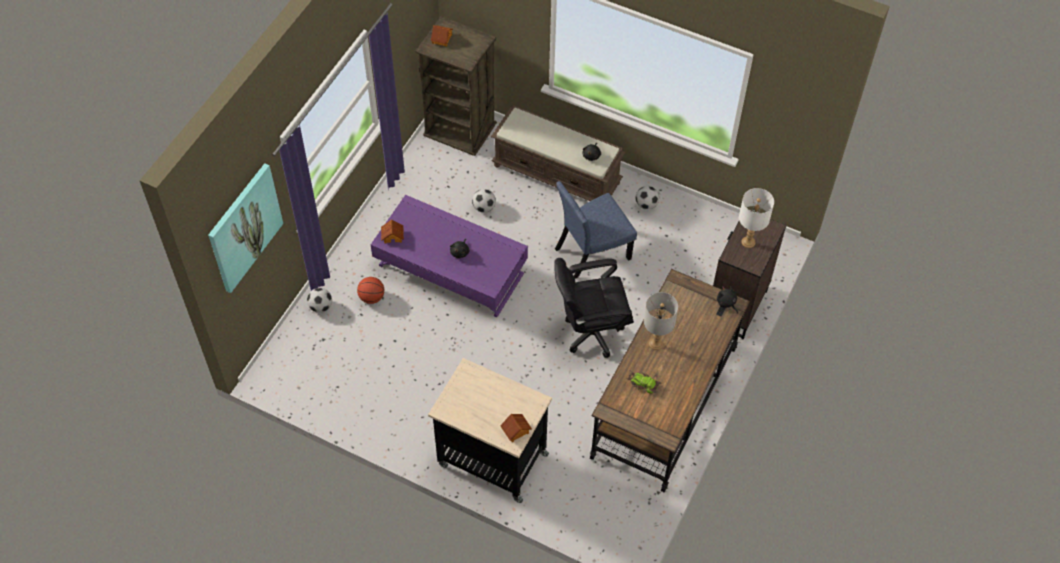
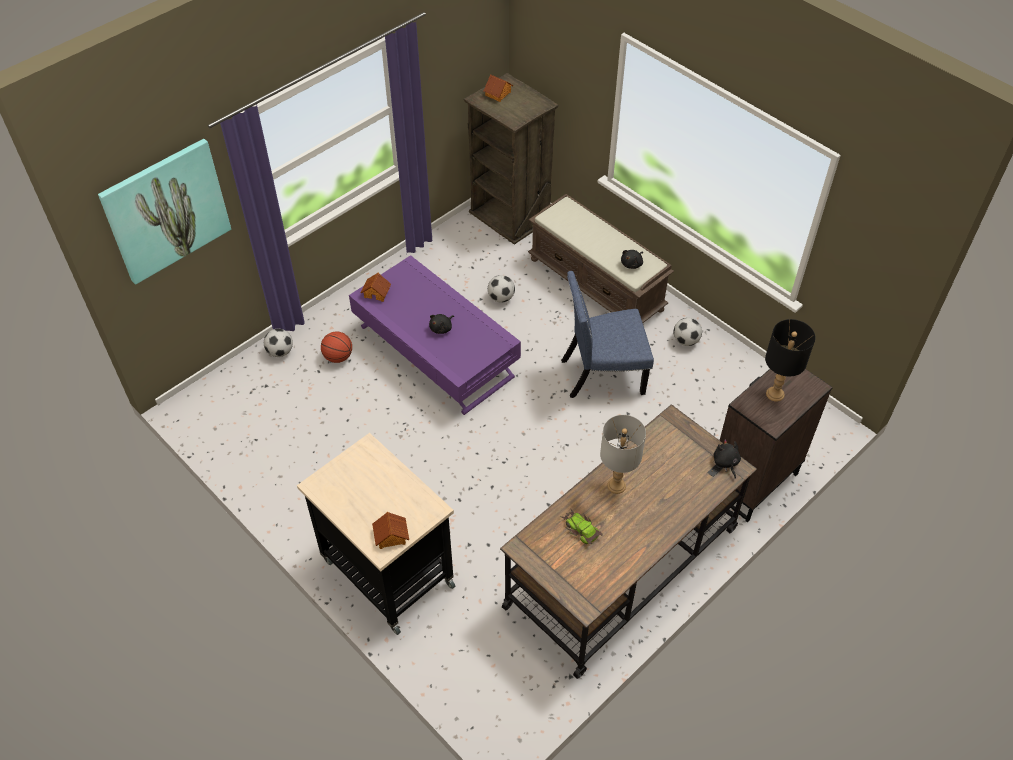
camera: 20 degrees right, 5 degrees down
black office chair [554,258,634,358] -> none
white table lamp [739,188,774,248] -> black table lamp [765,319,815,402]

